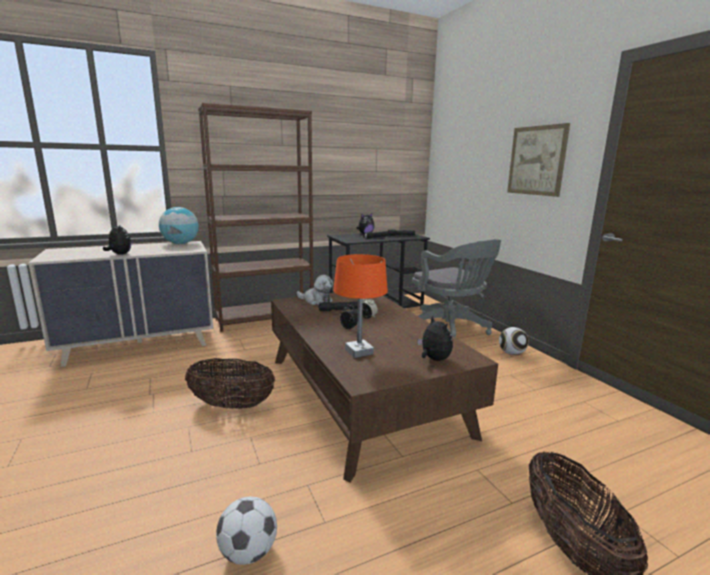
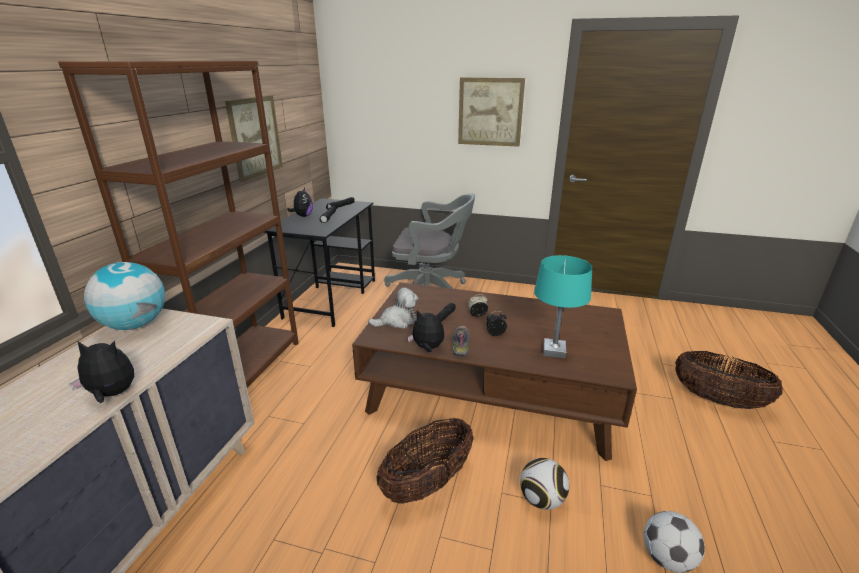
camera: 50 degrees left, 10 degrees up
orange table lamp [333,254,388,358] -> turquoise table lamp [534,255,592,359]
plush toy [418,315,453,361] -> plush toy moved to [408,310,444,352]
football [499,327,529,355] -> football moved to [520,458,569,510]
none -> picture [225,95,283,182]
none -> shoe [452,326,470,357]

